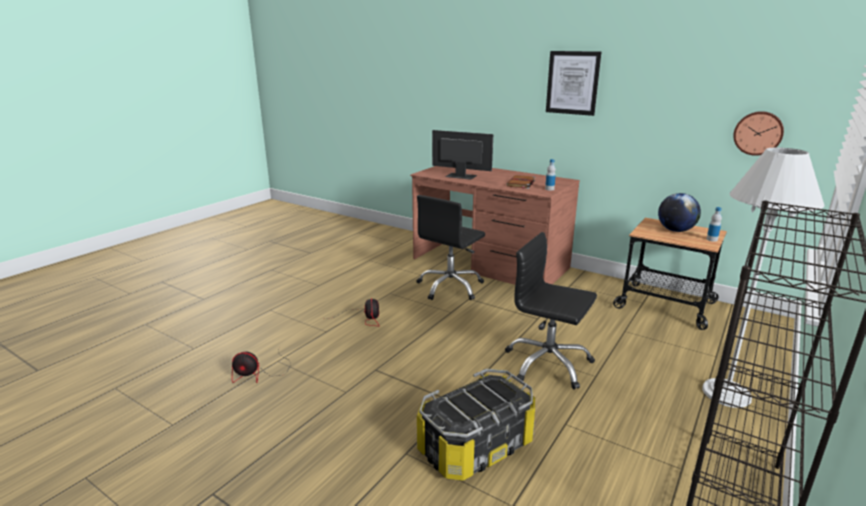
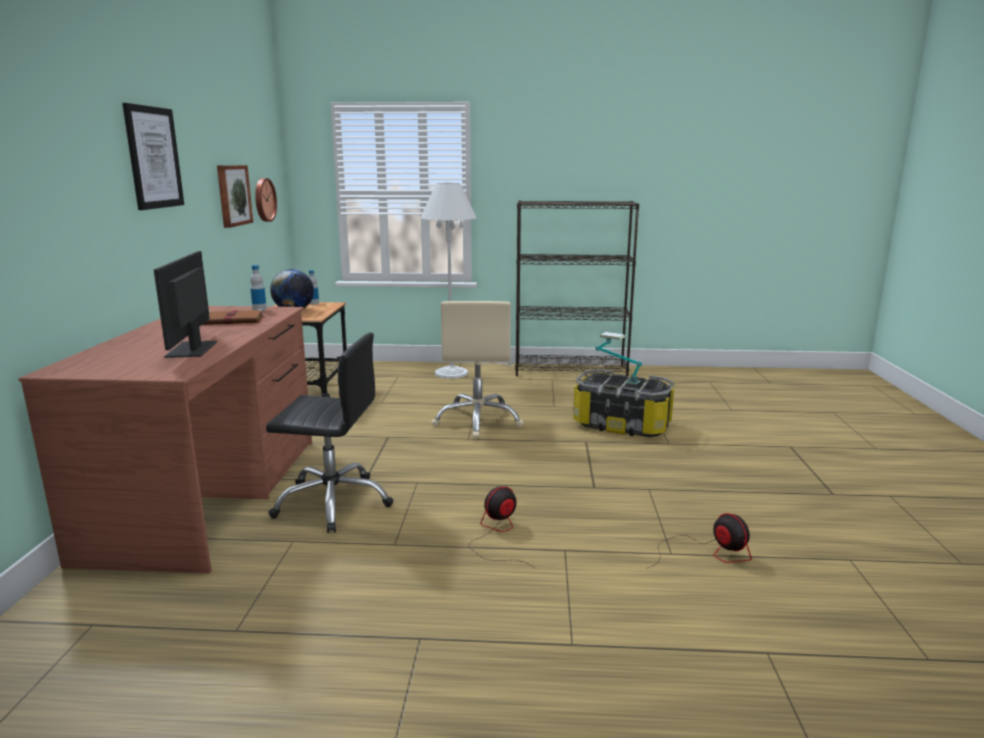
camera: 120 degrees left, 5 degrees down
black office chair [505,232,597,390] -> beige office chair [432,301,524,438]
none -> picture [217,165,253,228]
none -> table lamp [595,332,642,385]

